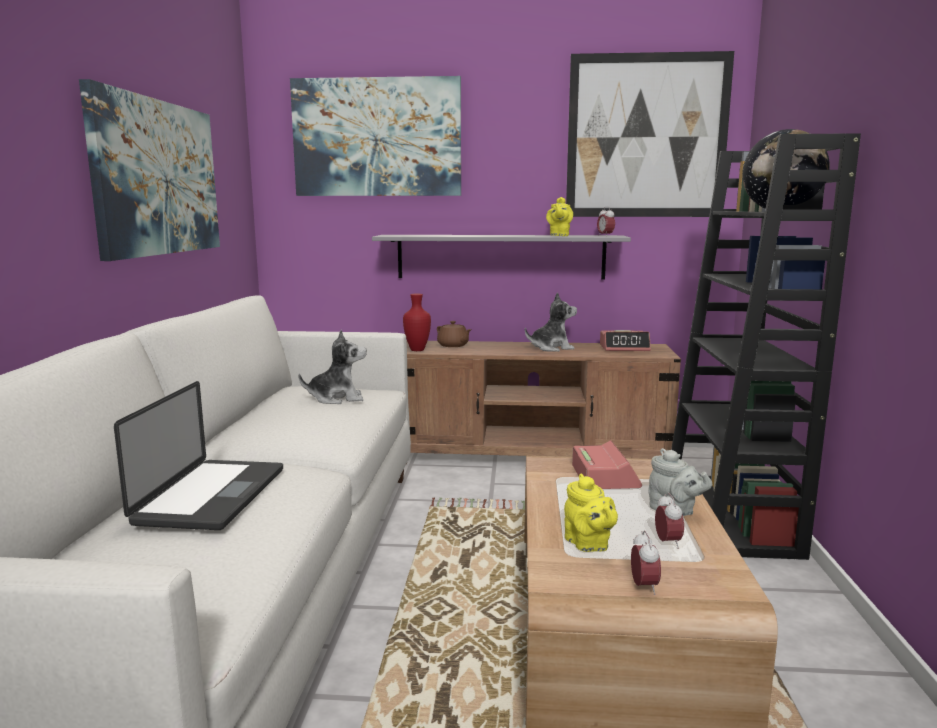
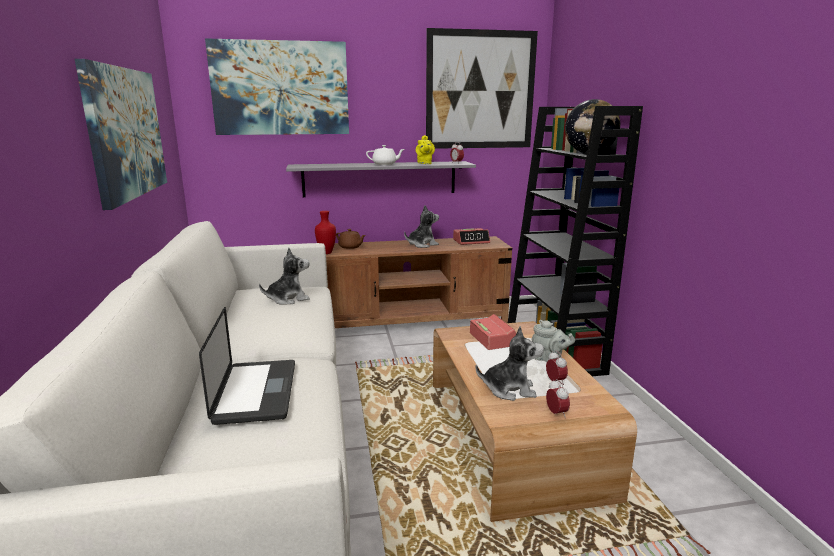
camera: 15 degrees left, 5 degrees up
yellow teapot [564,474,618,552] -> plush toy [475,326,544,401]
none -> white teapot [366,145,405,165]

